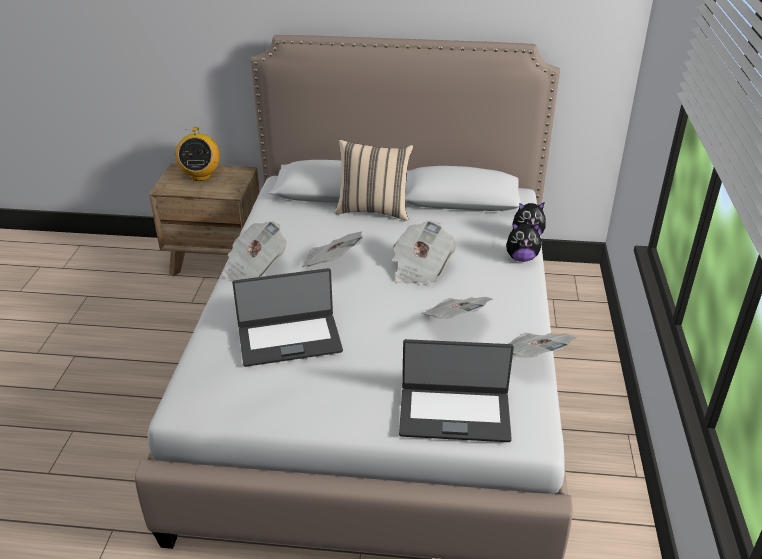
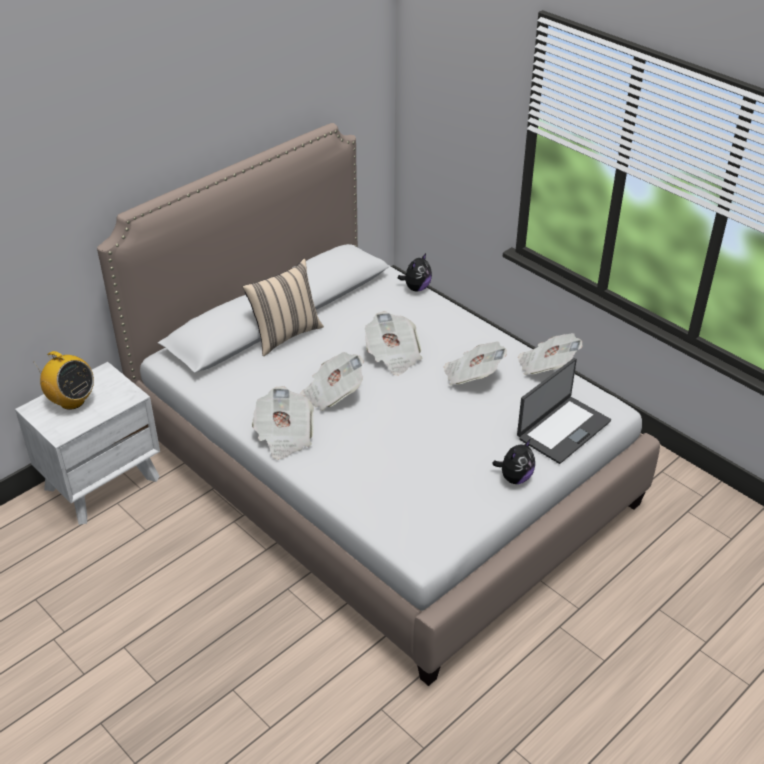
camera: 50 degrees left, 5 degrees up
brown nightstand [149,163,260,276] -> white nightstand [15,362,160,525]
laptop [232,268,343,367] -> none
plush toy [506,222,543,262] -> plush toy moved to [492,439,535,484]

